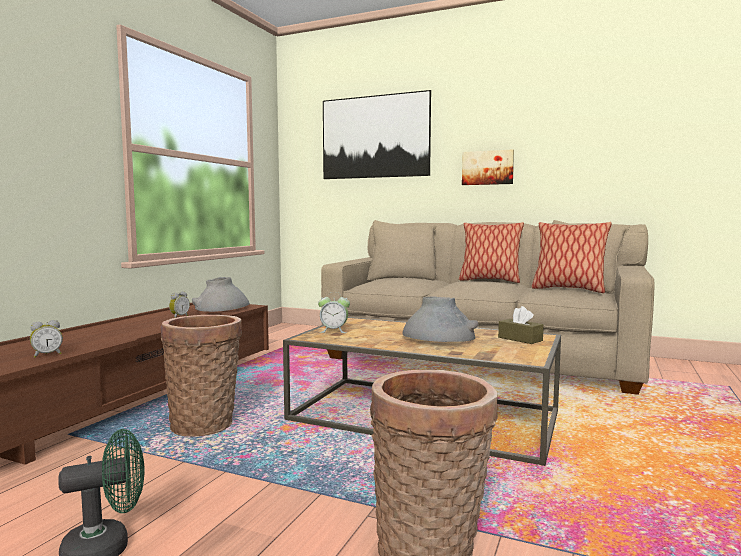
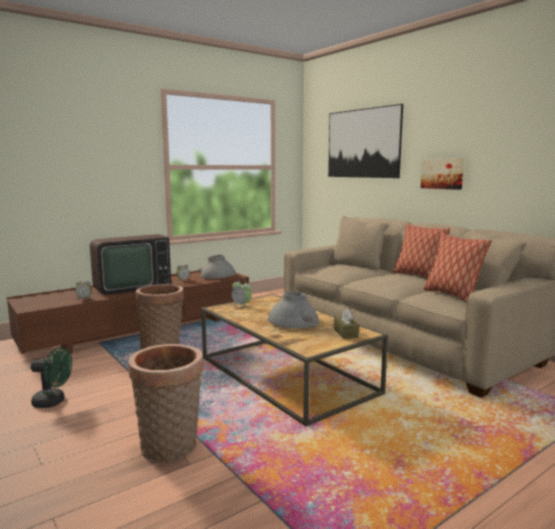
camera: 30 degrees right, 5 degrees up
none -> television [90,234,171,295]

